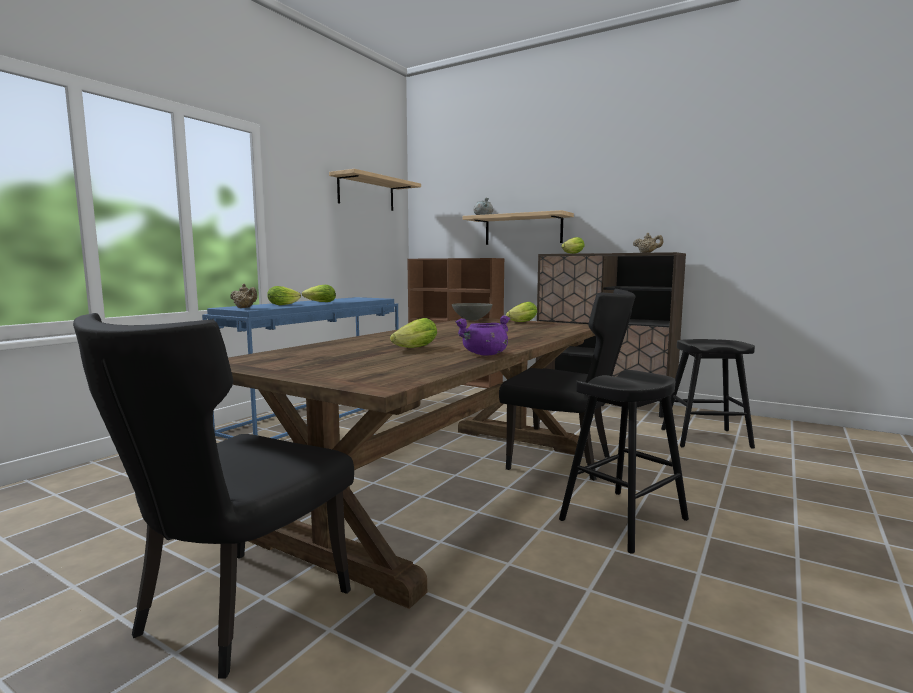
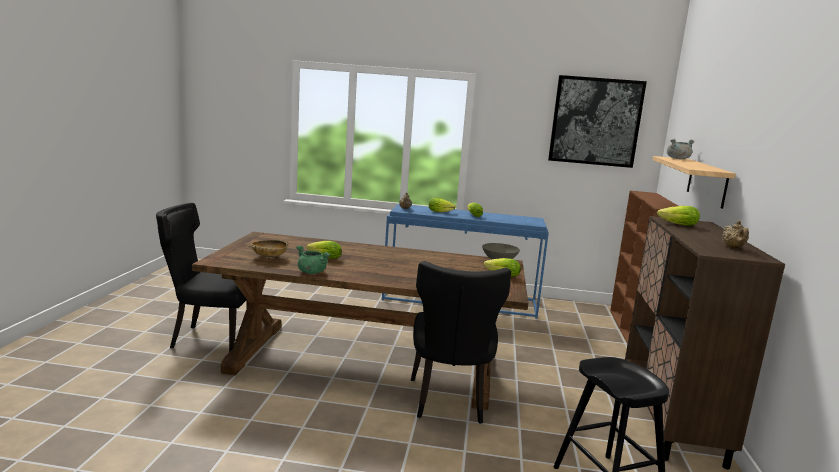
camera: 65 degrees right, 5 degrees up
shelf [329,169,421,211] -> picture [548,75,647,168]
purple cooking pot [455,315,510,356] -> green cooking pot [296,245,331,274]
black stool [559,370,689,554] -> none
none -> beige bowl [248,240,290,259]

